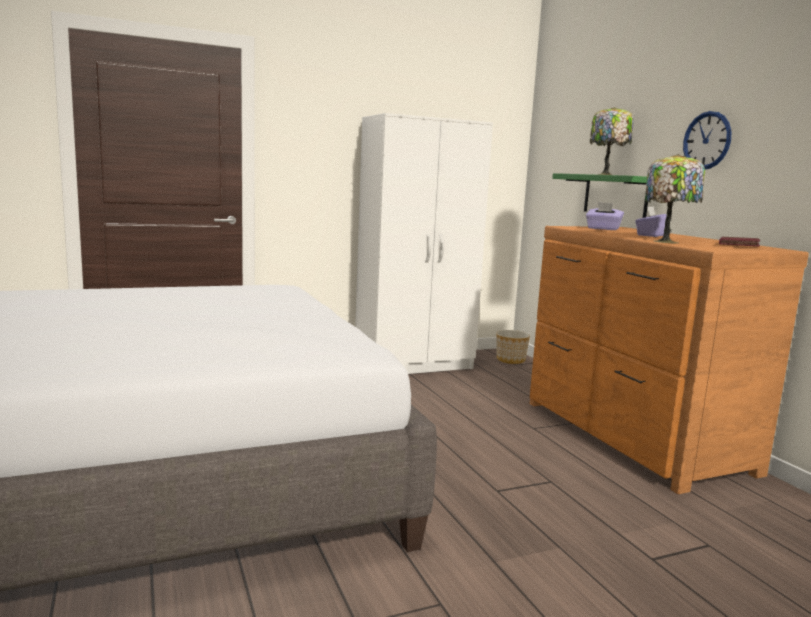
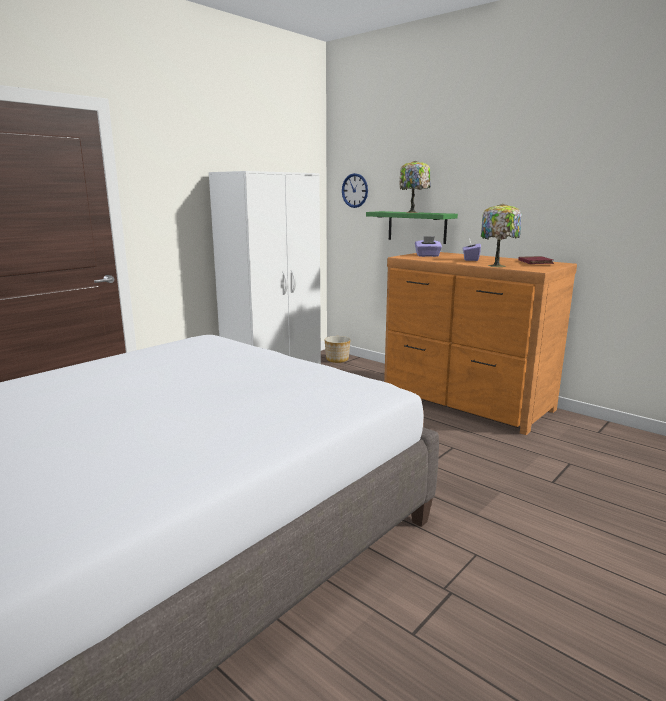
camera: 25 degrees left, 5 degrees up
wall clock [683,111,731,169] -> wall clock moved to [342,173,368,208]

